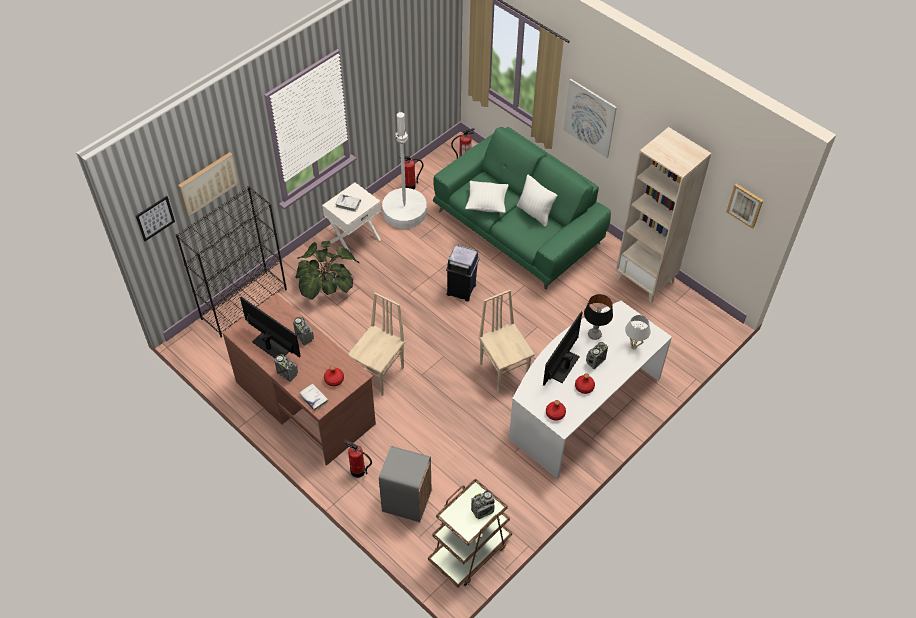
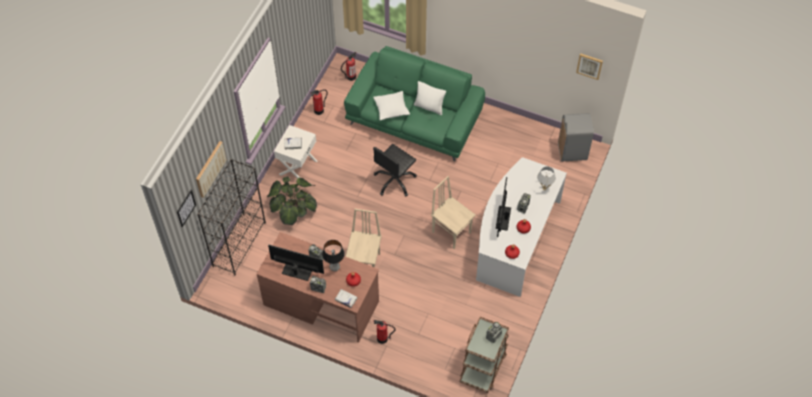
camera: 20 degrees left, 5 degrees up
grey trash can [379,446,431,522] -> grey trash can moved to [558,113,594,162]
white floor lamp [382,110,427,229] -> none
blue trash can [446,245,480,301] -> black office chair [373,144,417,197]
picture [564,79,617,158] -> none
table lamp [584,294,613,340] -> table lamp moved to [322,240,345,271]
beige bookcase [616,127,711,303] -> none

